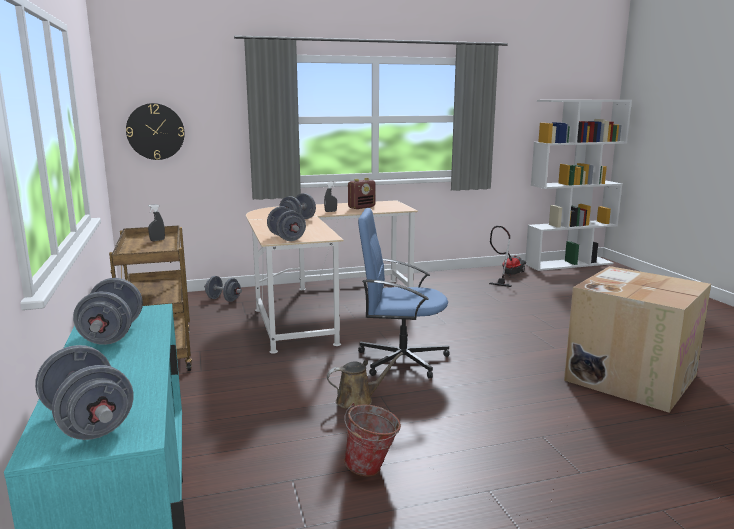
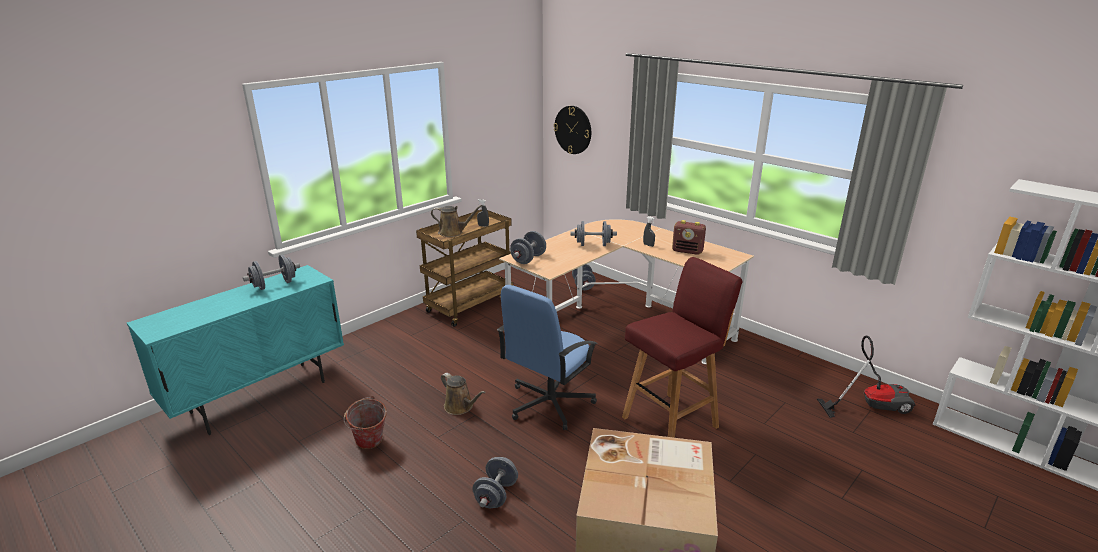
camera: 60 degrees right, 10 degrees up
grey dumbbell [35,345,134,440] -> grey dumbbell moved to [473,457,518,508]
blue office chair [358,208,449,378] -> blue office chair turned 120 degrees counterclockwise [497,285,598,430]
none -> brown watering can [431,205,482,237]
none -> red stool [622,257,743,438]

